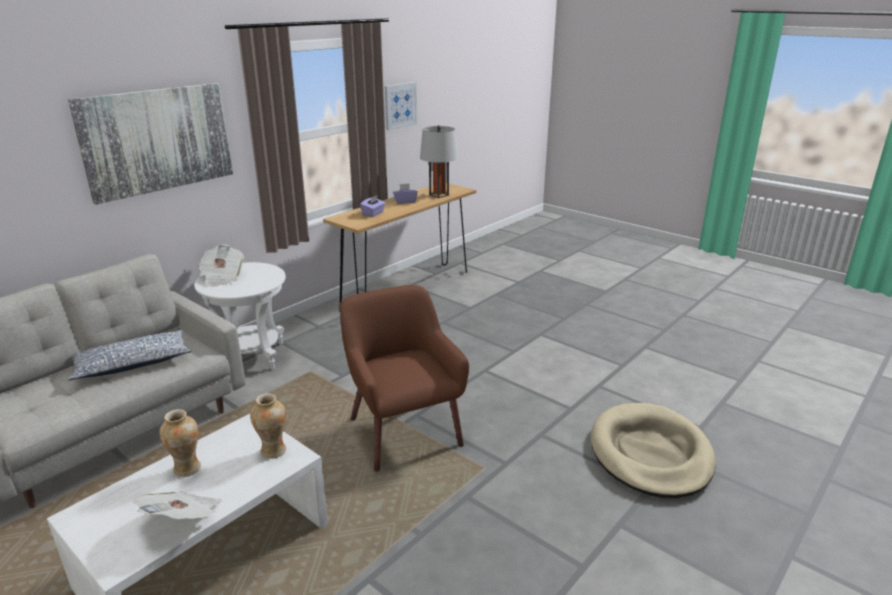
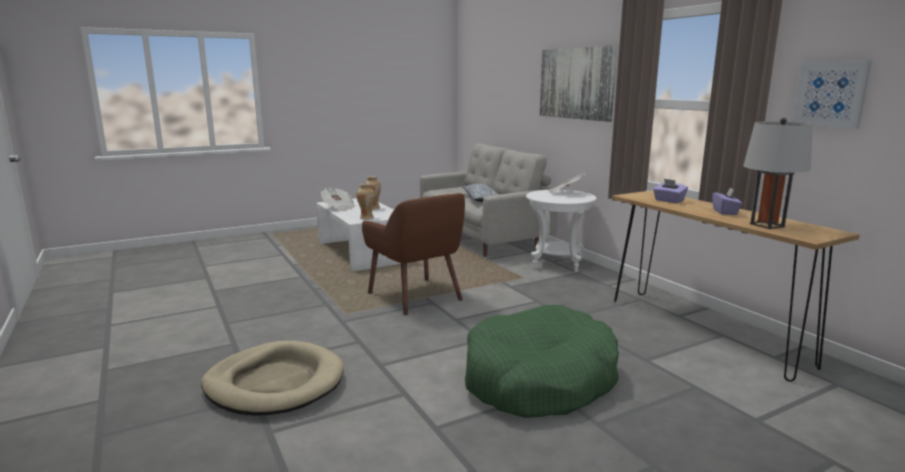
camera: 110 degrees right, 10 degrees down
brown armchair [340,285,469,472] -> brown armchair turned 60 degrees clockwise [362,193,465,315]
none -> green dog bed [465,305,619,418]

